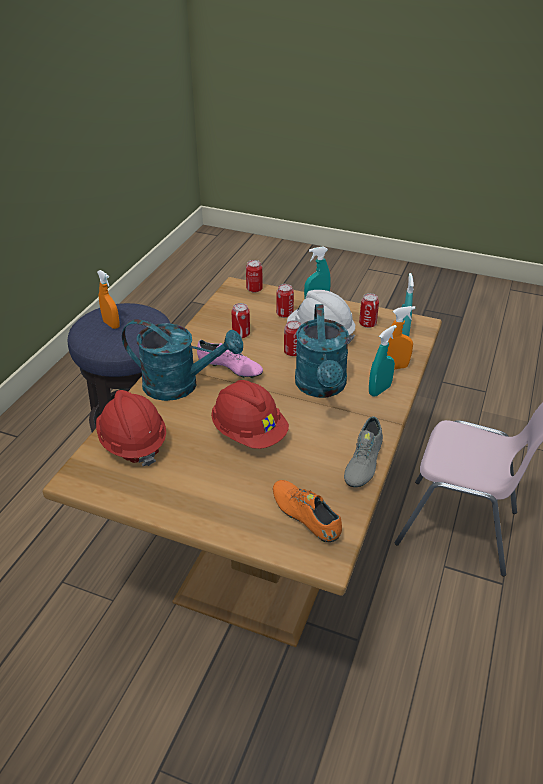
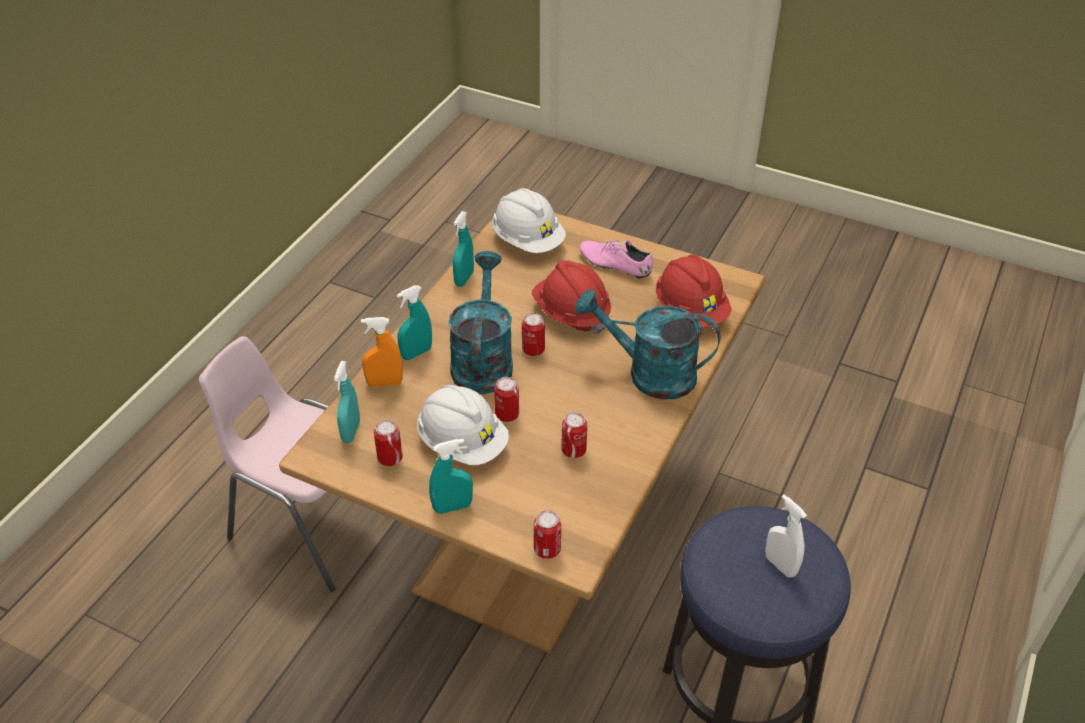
camera: 175 degrees left, 5 degrees up
orange spray bottle [97,270,120,329] -> white spray bottle [765,494,807,577]
pink shoe [197,340,263,379] -> pink shoe moved to [580,240,653,279]
orange shoe [273,480,342,542] -> white hard hat [492,188,566,253]
can [276,284,294,318] -> can moved to [522,313,545,356]
grey shoe [344,416,383,487] -> turquoise spray bottle [453,211,474,287]

